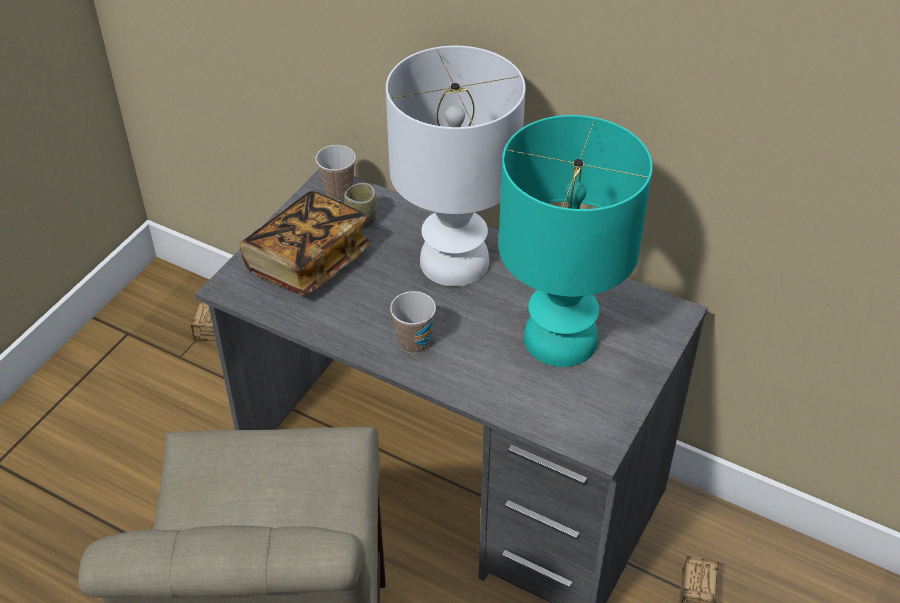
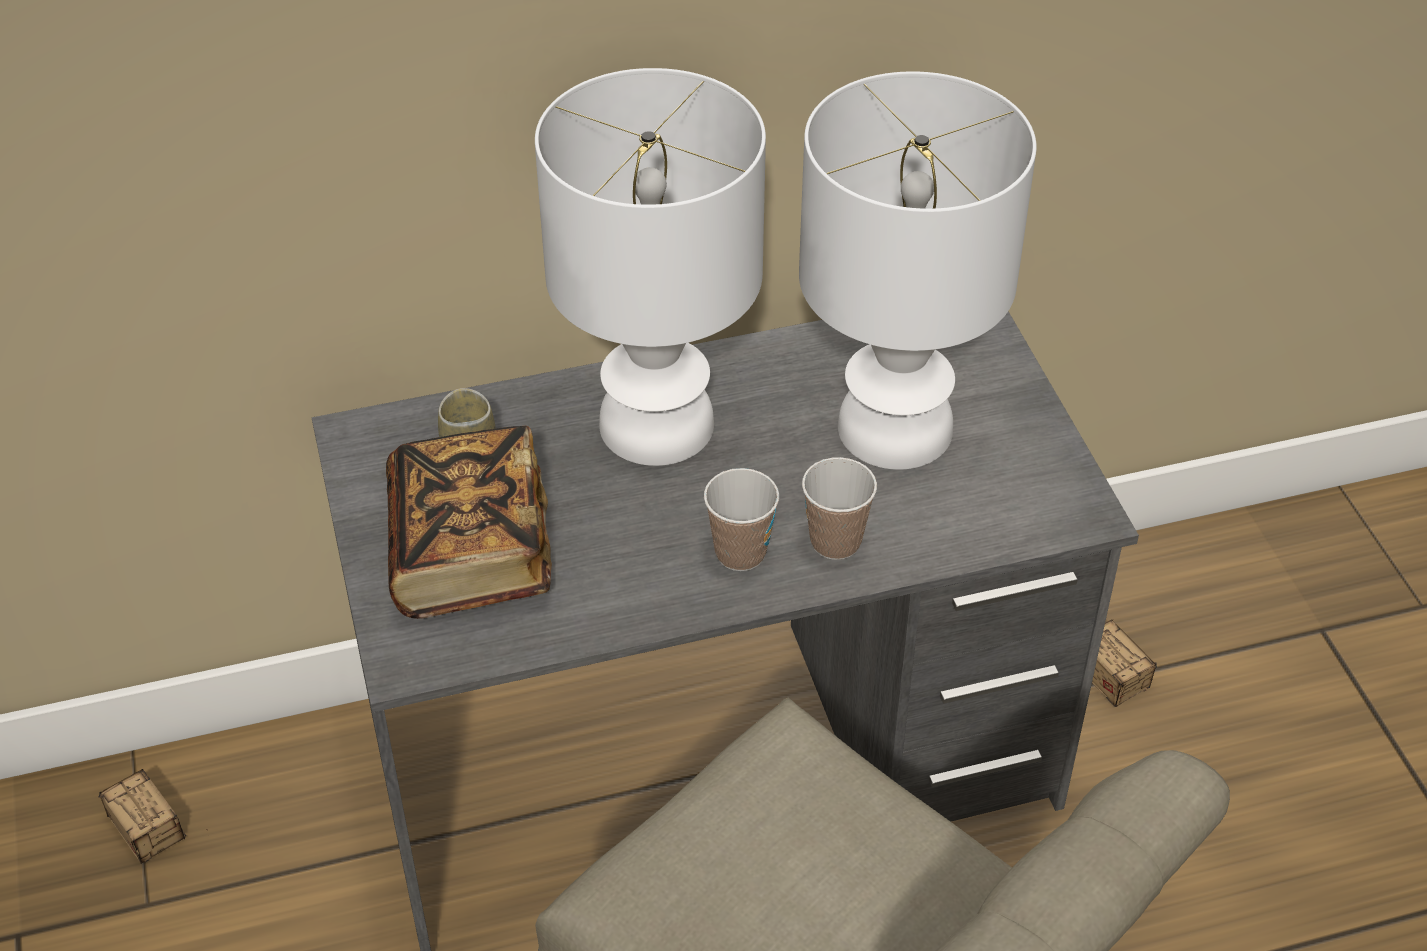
camera: 45 degrees left, 0 degrees up
cup [316,145,356,201] -> cup moved to [802,457,877,560]
turquoise table lamp [499,115,653,367] -> white table lamp [799,71,1037,470]

